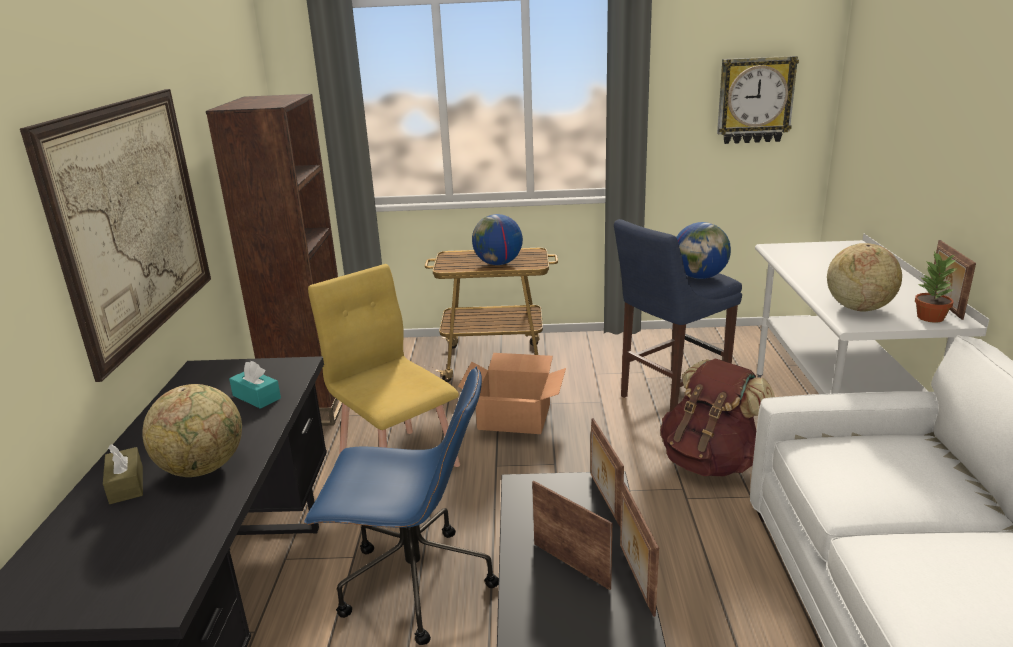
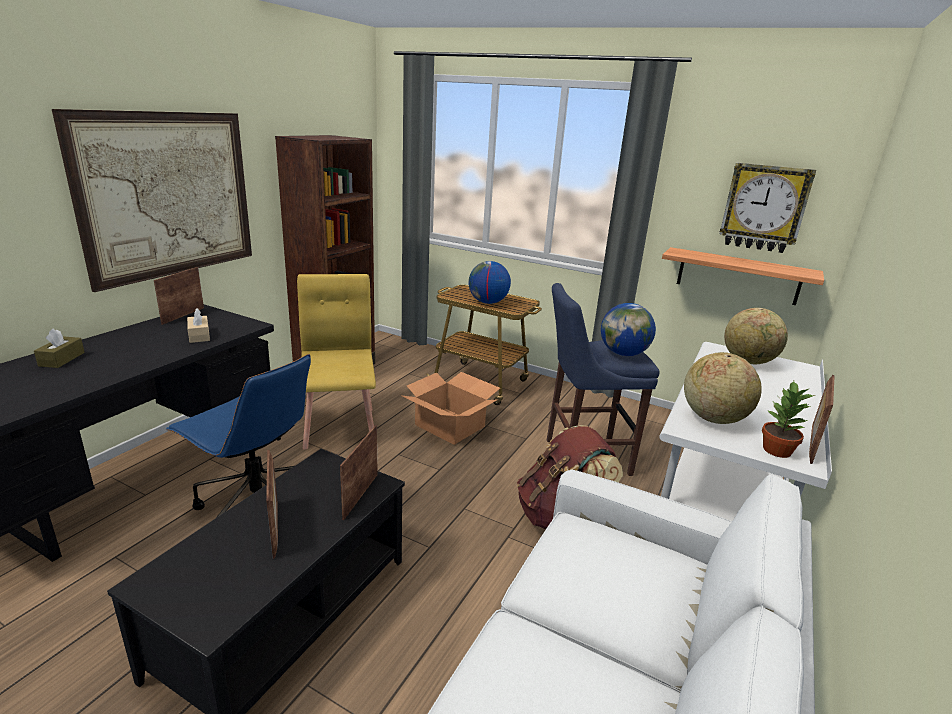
camera: 25 degrees right, 0 degrees up
globe [142,384,242,477] -> globe moved to [724,308,788,364]
turquoise tissue box [229,361,281,409] -> beige tissue box [187,308,210,343]
picture frame [620,482,659,617] -> picture frame moved to [154,267,204,325]
none -> shelf [662,247,824,305]

